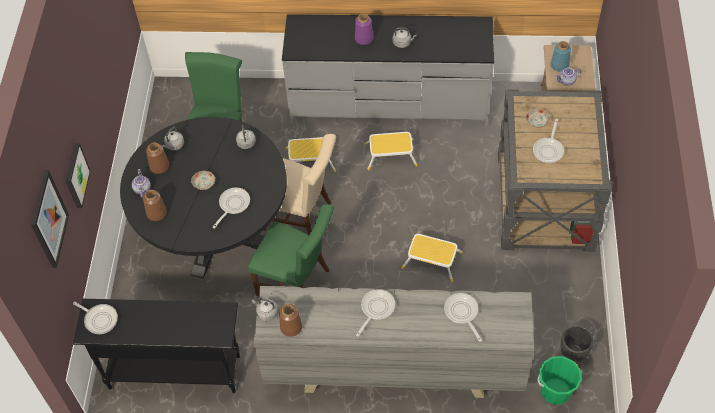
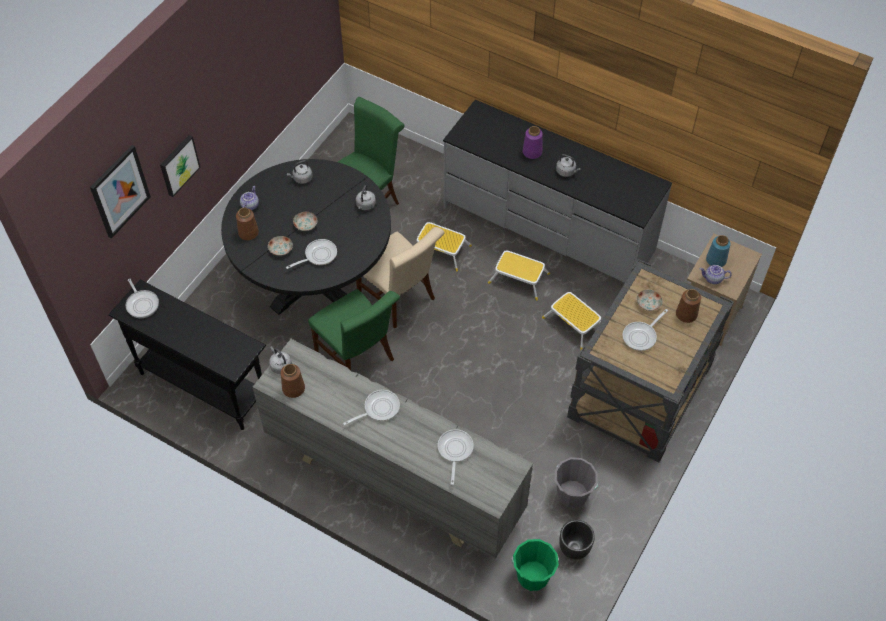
camera: 25 degrees right, 0 degrees up
brown vase [146,143,169,174] -> brown vase moved to [676,289,701,323]
yellow step ladder [401,234,463,282] -> yellow step ladder moved to [542,292,601,350]
none -> plate [268,236,293,256]
none -> grey bucket [555,457,598,508]

